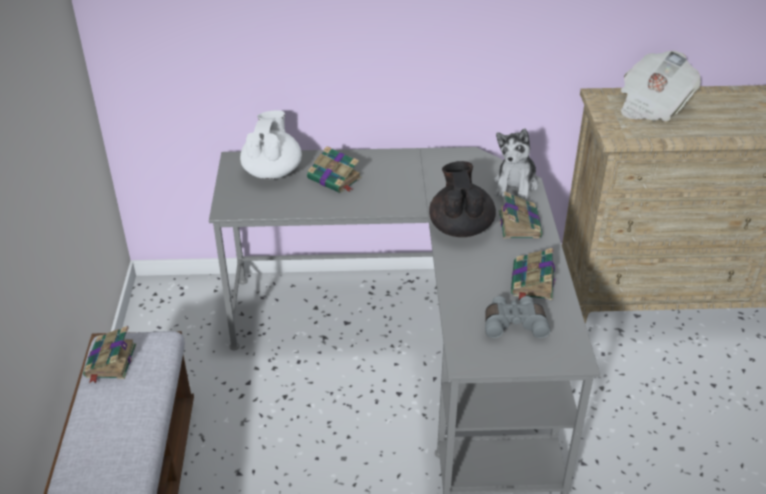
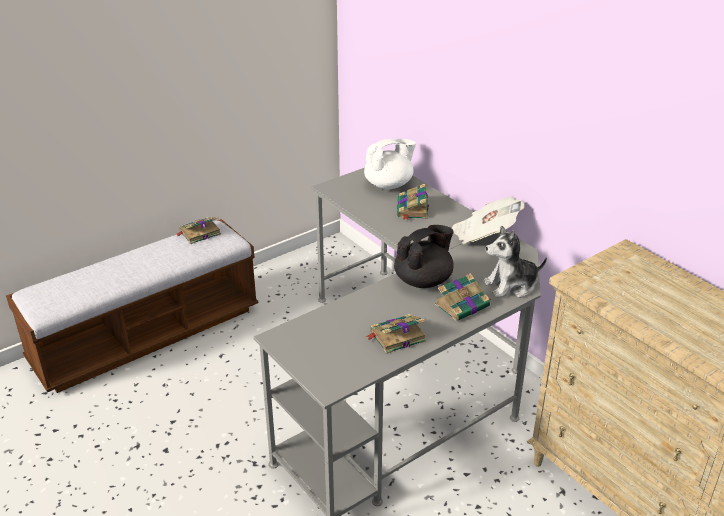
camera: 55 degrees right, 5 degrees down
grey binoculars [485,296,550,338] -> none
newspaper [621,51,701,122] -> newspaper moved to [452,196,524,244]

